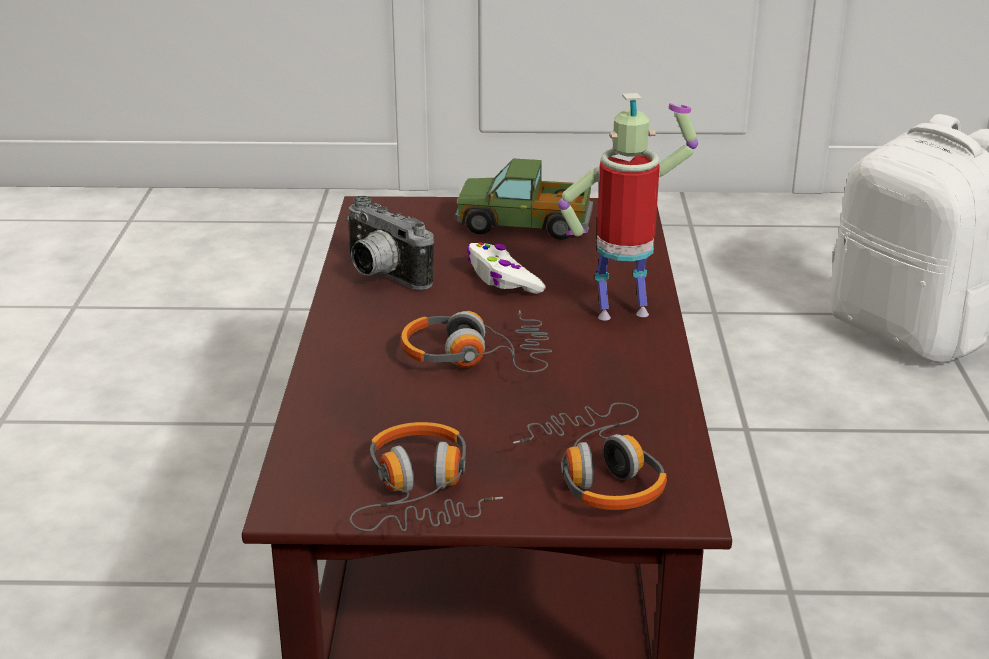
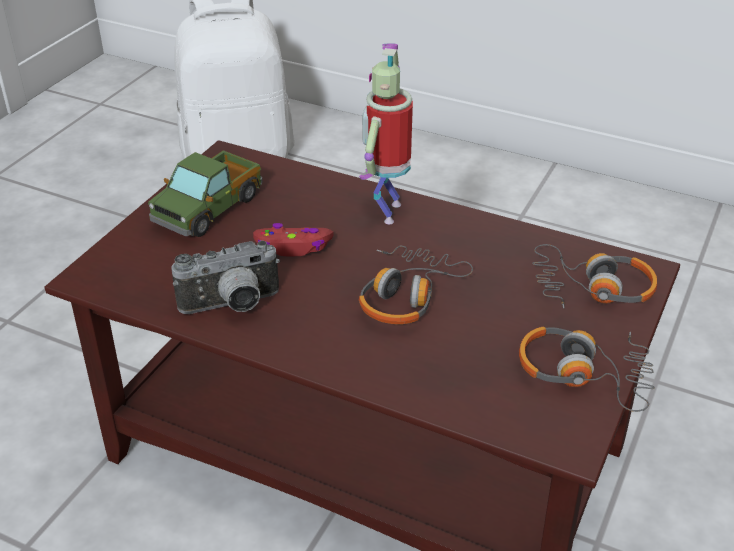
camera: 65 degrees left, 10 degrees up
white game controller [467,242,546,294] -> red game controller [253,223,334,257]

